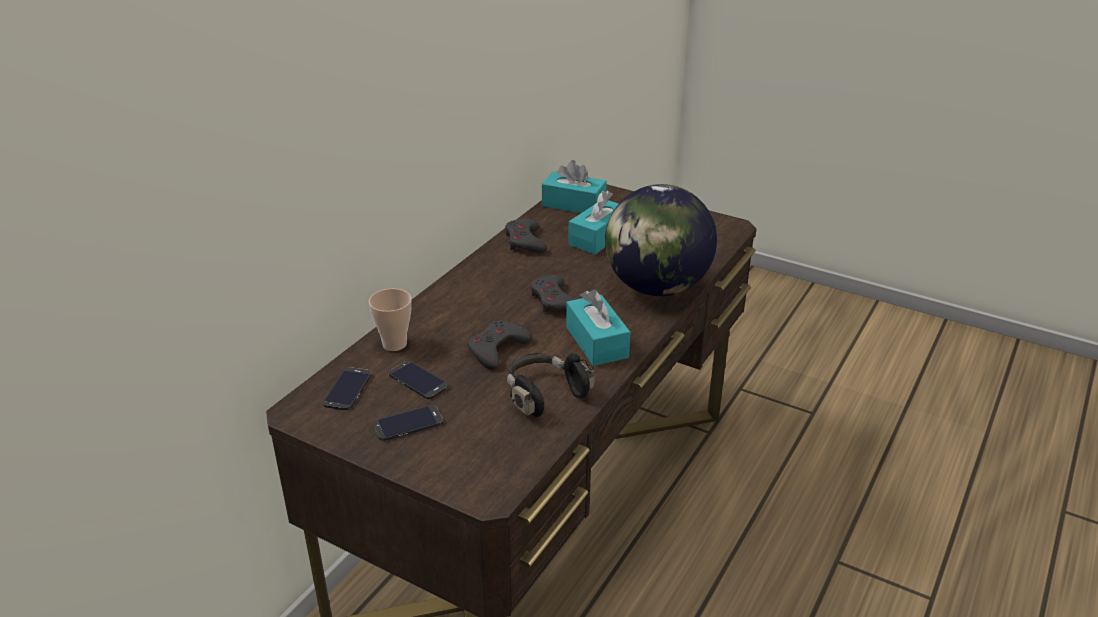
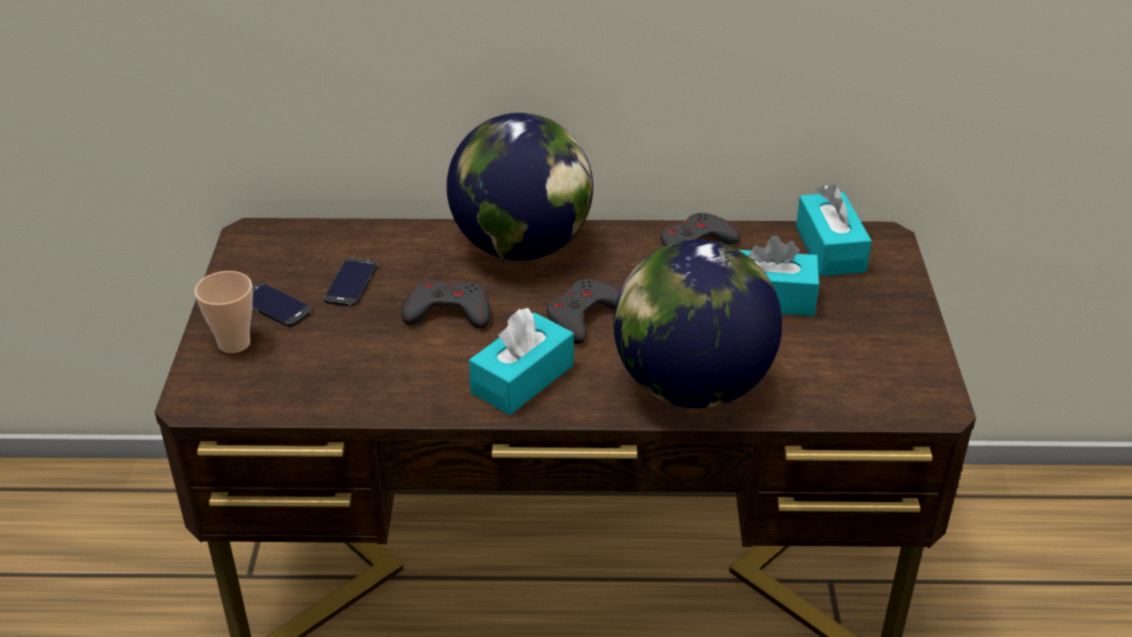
camera: 60 degrees right, 5 degrees up
phone [323,367,372,410] -> none
cup [369,288,412,351] -> cup moved to [195,271,253,353]
black headphones [507,353,595,417] -> none
none -> globe [447,113,593,261]

